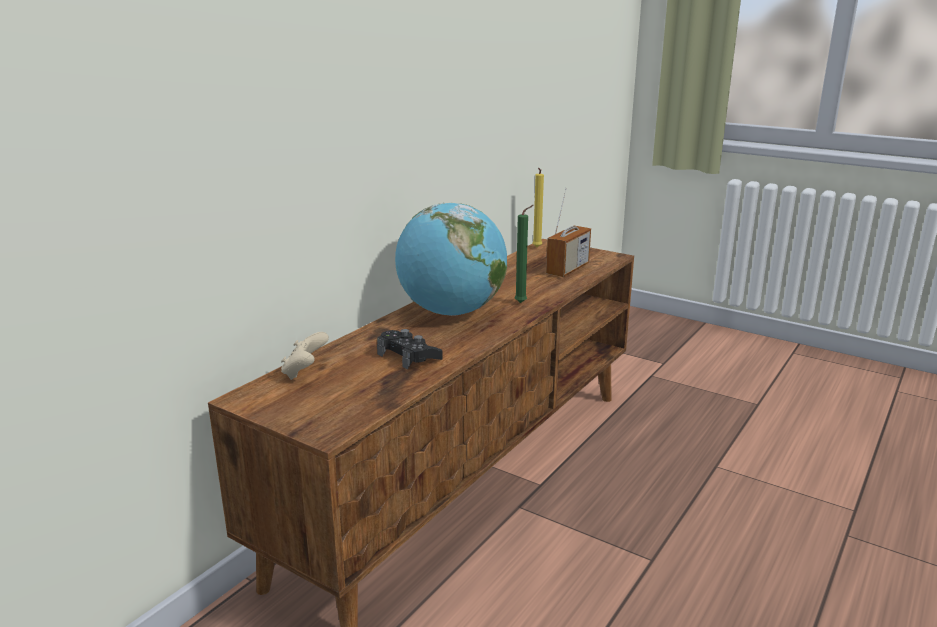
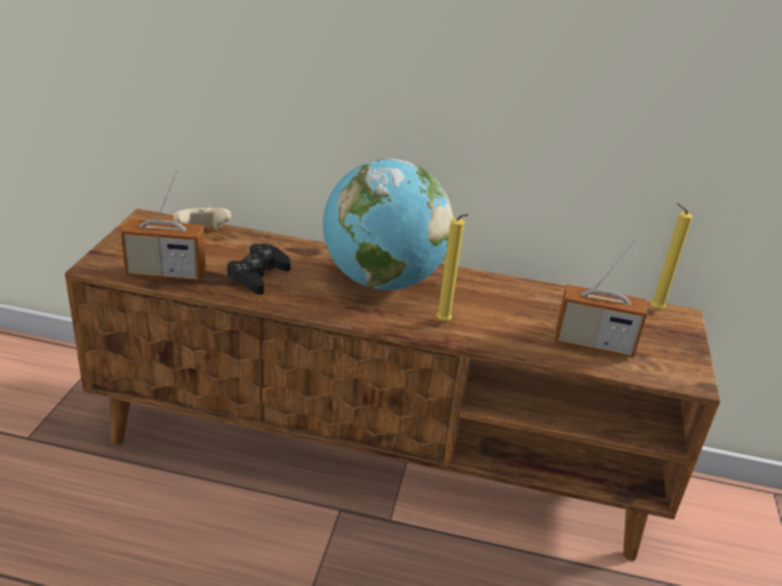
camera: 65 degrees right, 10 degrees up
green candle [515,205,534,303] -> yellow candle [436,214,469,322]
none -> radio [121,168,206,281]

